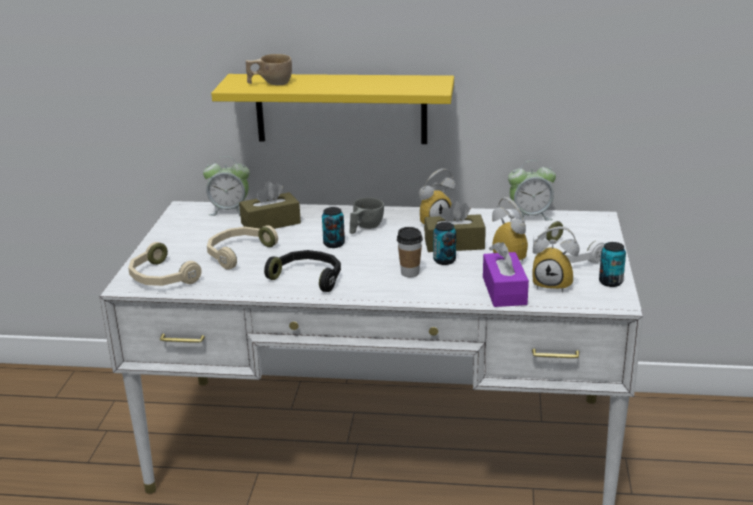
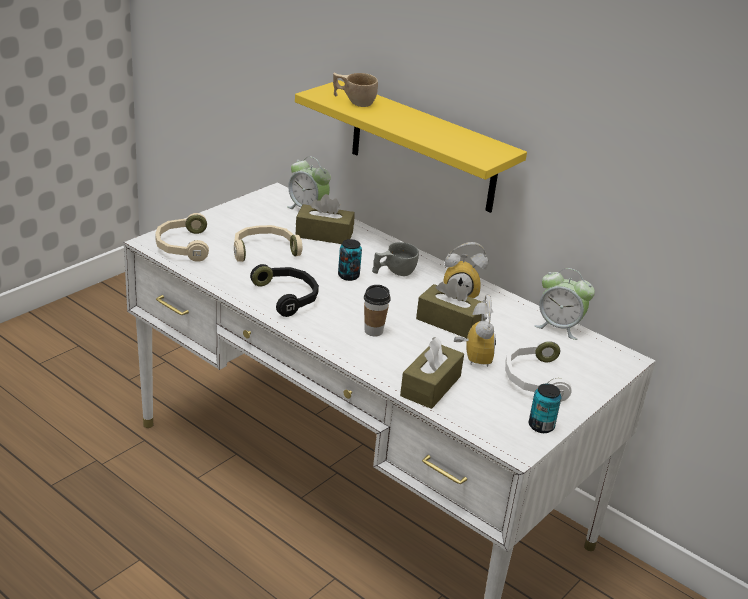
camera: 30 degrees right, 5 degrees up
can [433,222,456,265] -> none
purple tissue box [483,242,529,307] -> brown tissue box [400,337,464,409]
alarm clock [533,226,579,292] -> none

